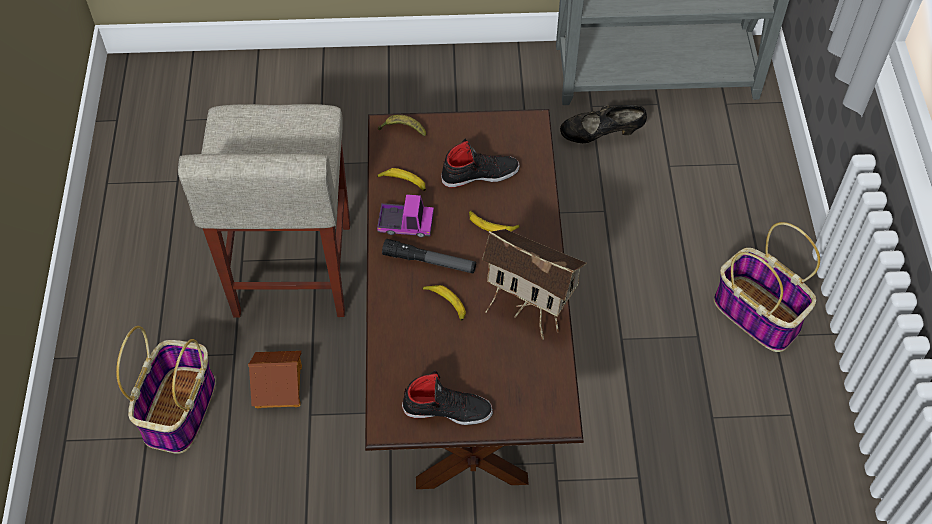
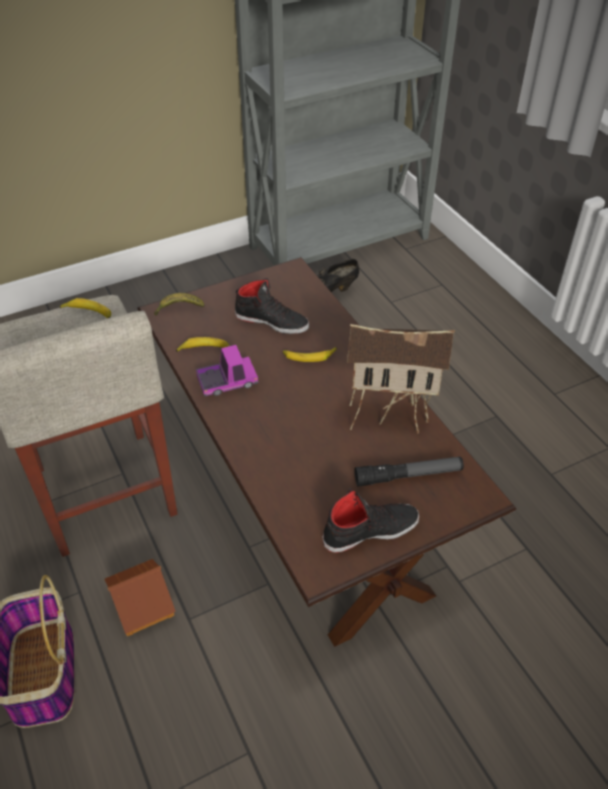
camera: 25 degrees left, 10 degrees down
flashlight [382,239,476,273] -> flashlight moved to [354,457,464,487]
banana [422,285,466,321] -> banana moved to [60,298,111,318]
black shoe [441,139,520,188] -> black shoe turned 60 degrees clockwise [235,278,309,334]
basket [714,222,820,352] -> none

